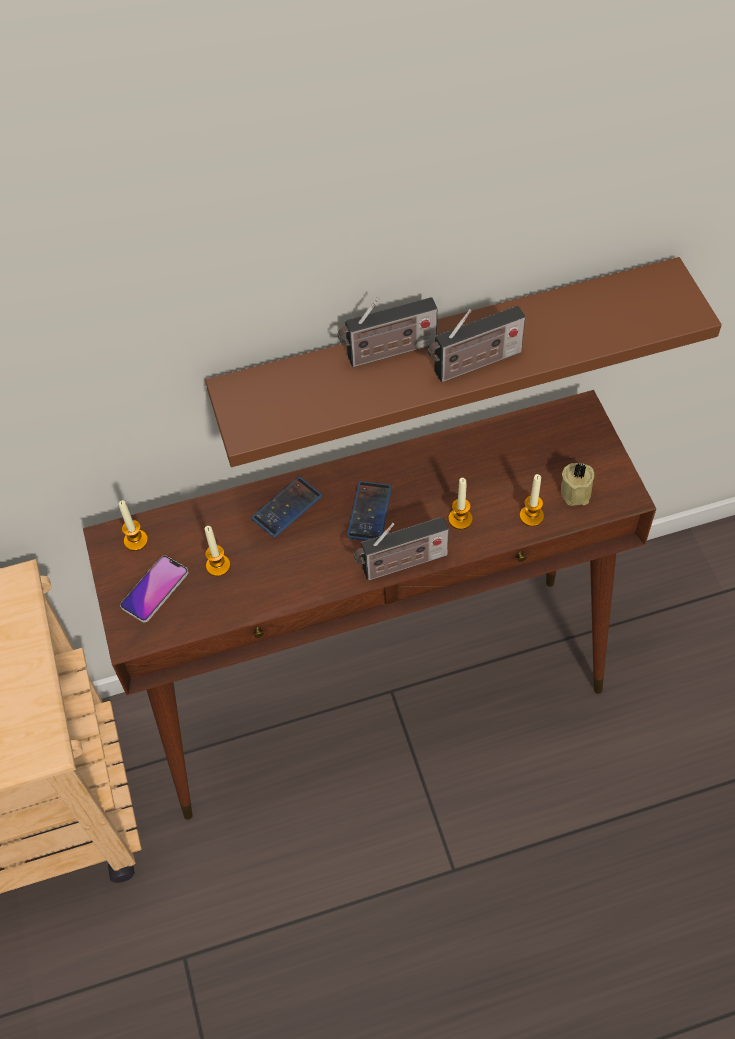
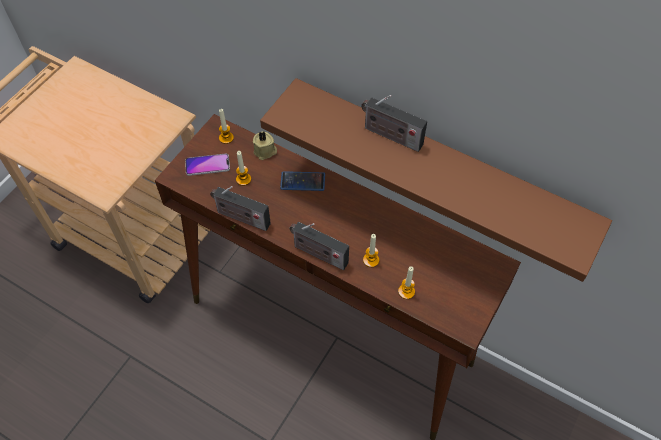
camera: 45 degrees right, 0 degrees up
phone [347,481,392,541] -> none
radio [428,306,526,382] -> radio moved to [210,186,271,231]
beige candle [561,462,594,506] -> beige candle moved to [253,131,277,160]

